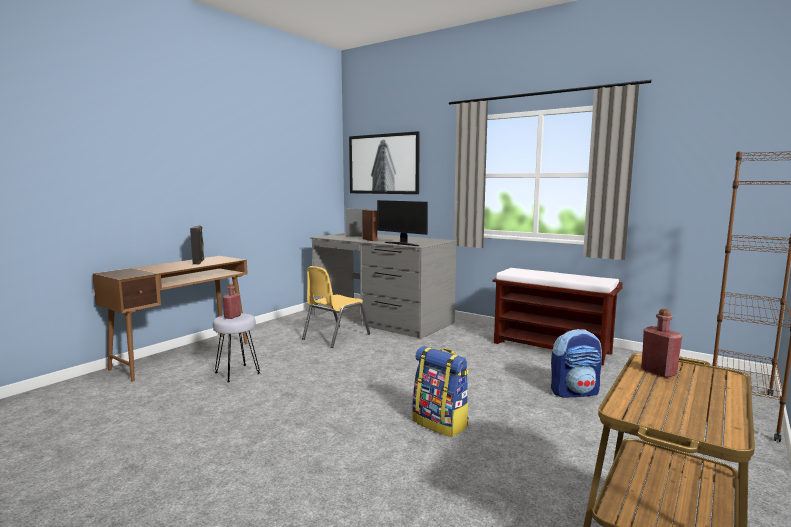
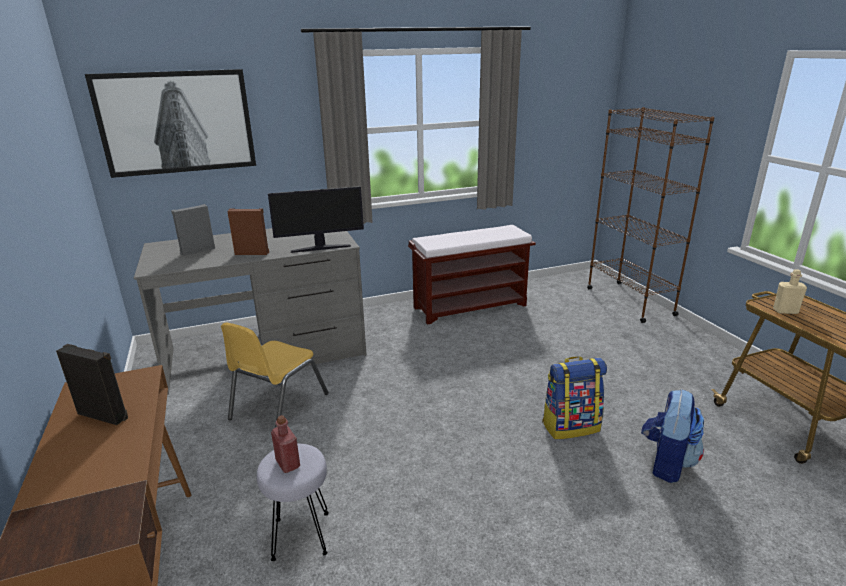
camera: 55 degrees left, 15 degrees up
yellow chair [302,266,370,348] -> yellow chair turned 45 degrees clockwise [221,323,329,428]
backpack [551,329,602,397] -> backpack moved to [641,389,704,483]
red bottle [641,309,682,378] -> beige bottle [773,269,807,314]

